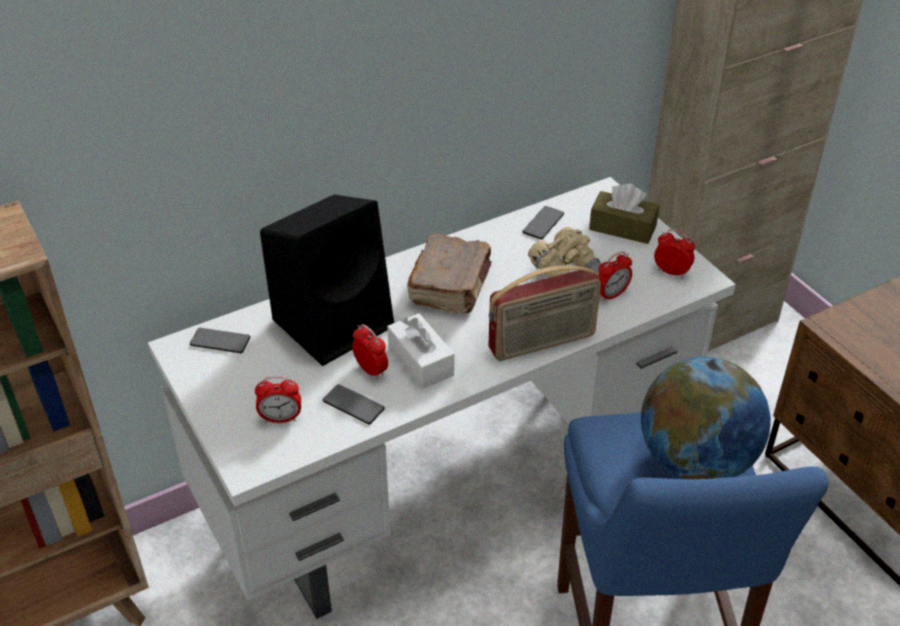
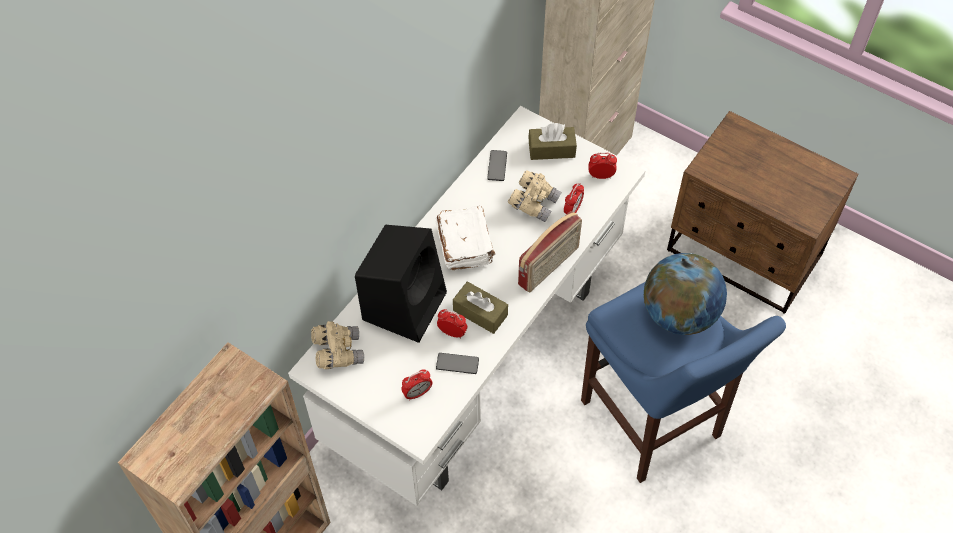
camera: 25 degrees left, 15 degrees up
phone [190,328,250,353] -> beige binoculars [311,321,364,369]
white tissue box [387,313,454,389] -> brown tissue box [453,281,508,334]
brown book [407,233,491,314] -> white book [436,206,495,270]

